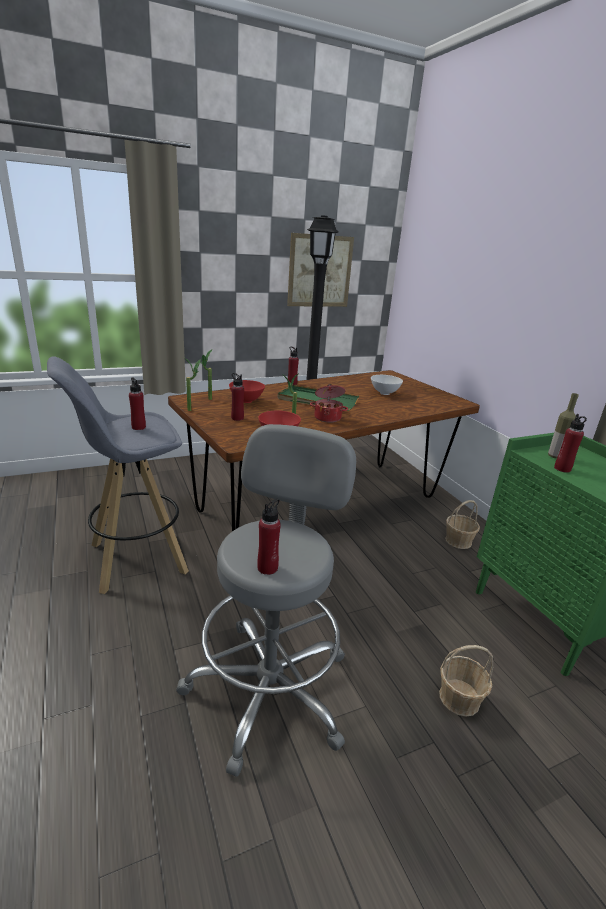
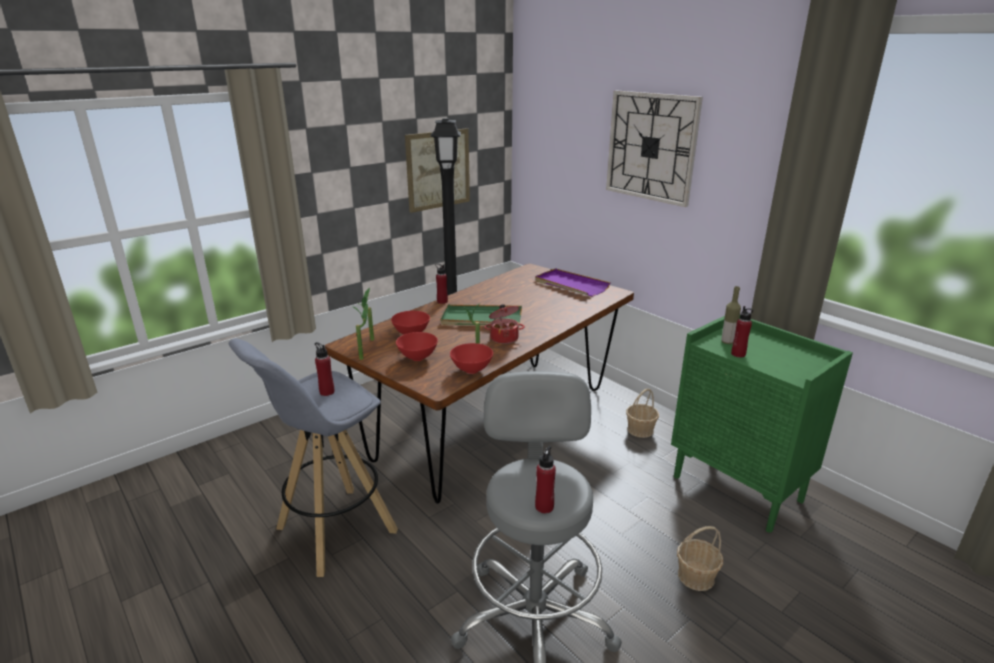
camera: 15 degrees left, 0 degrees up
red bottle [231,373,244,421] -> red bowl [396,332,438,361]
white bowl [371,375,403,395] -> none
none -> purple tray [535,268,611,297]
none -> wall clock [606,90,703,207]

